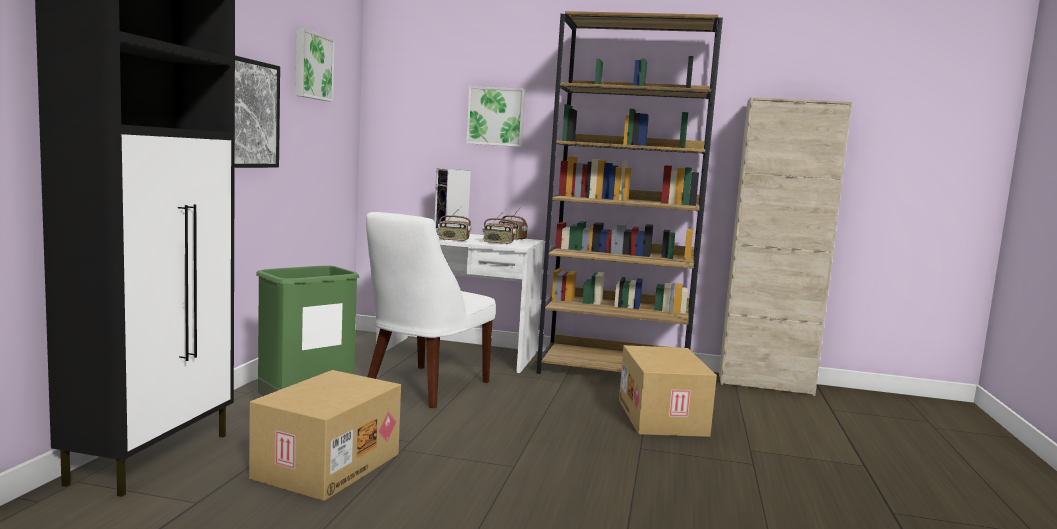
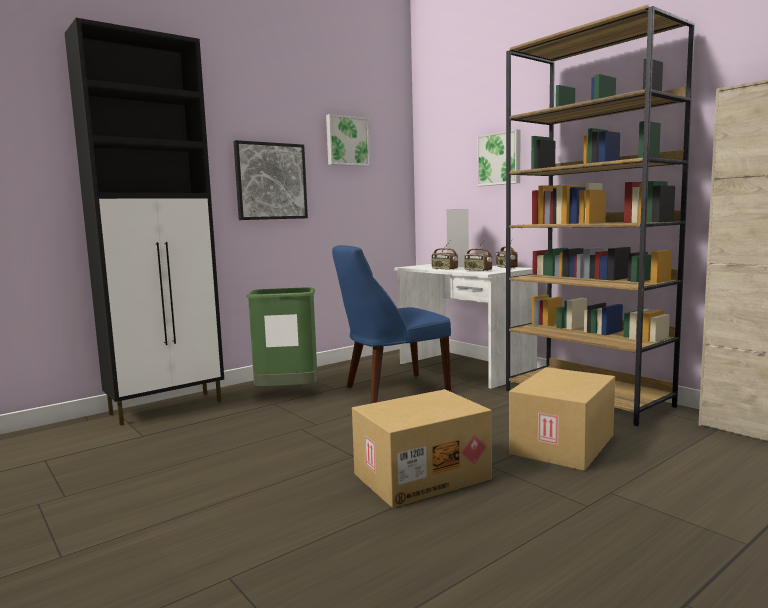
camera: 40 degrees right, 0 degrees up
cardboard box [249,370,401,501] -> cardboard box moved to [352,389,492,508]
white chair [366,212,496,408] -> blue chair [332,245,451,403]

